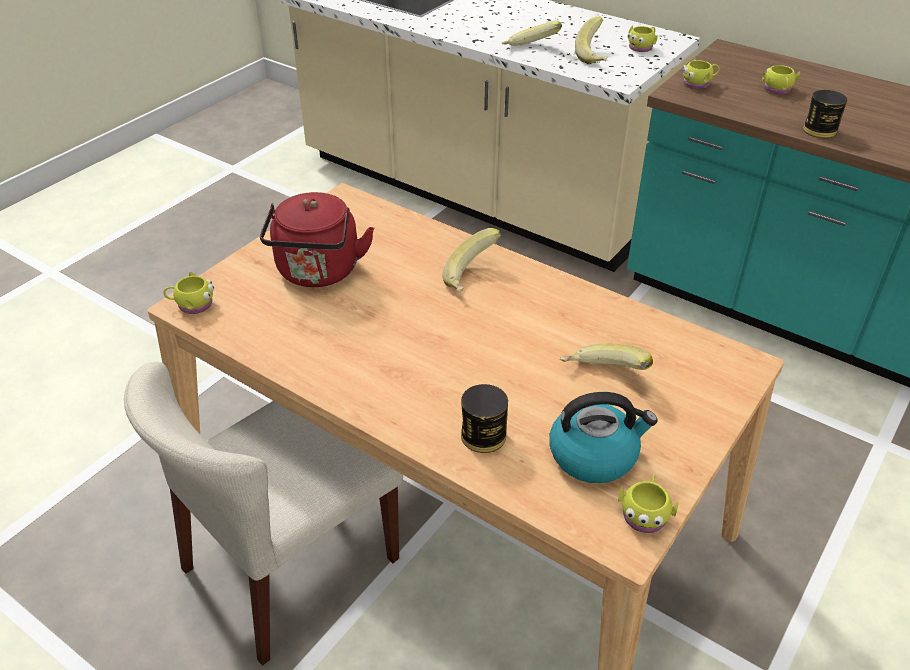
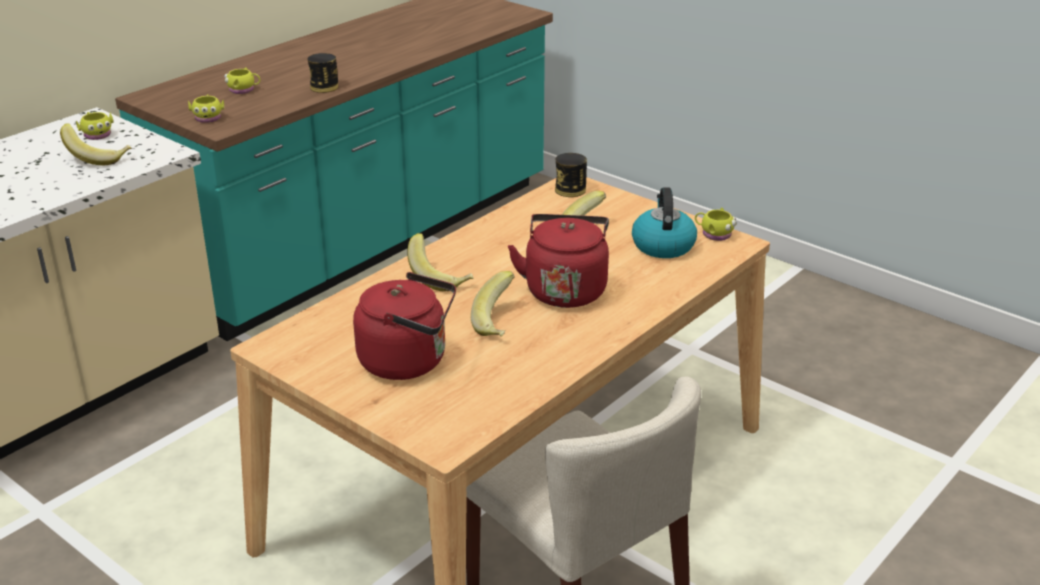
camera: 85 degrees left, 10 degrees down
yellow mug [163,272,214,314] -> none
can [461,384,508,453] -> can moved to [555,153,587,197]
banana [502,21,562,46] -> banana moved to [471,271,515,337]
none -> red kettle [508,214,609,308]

